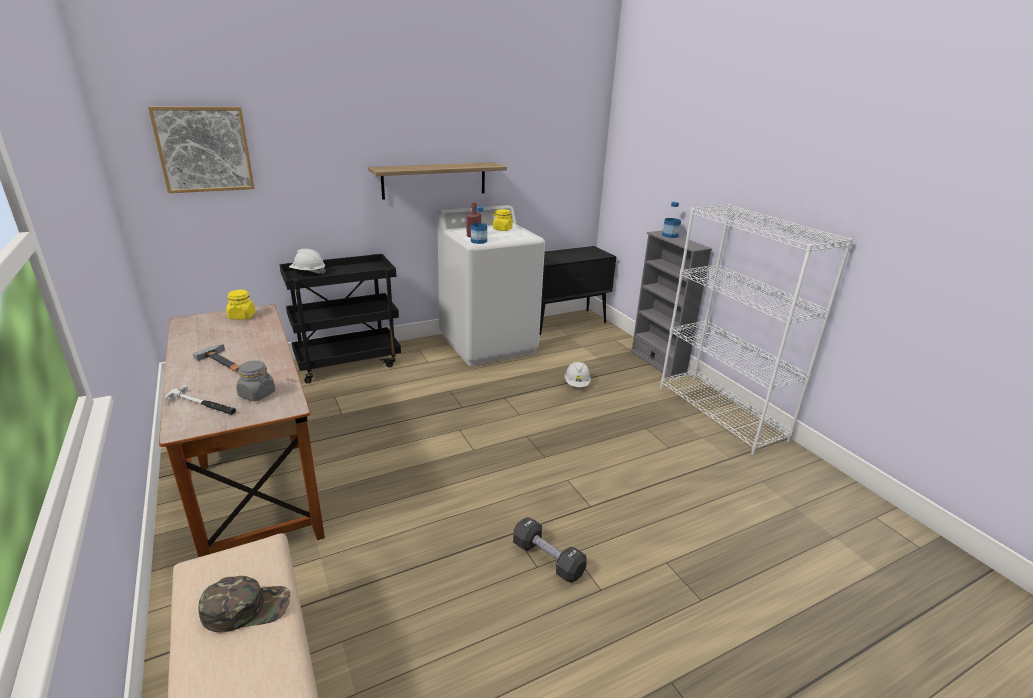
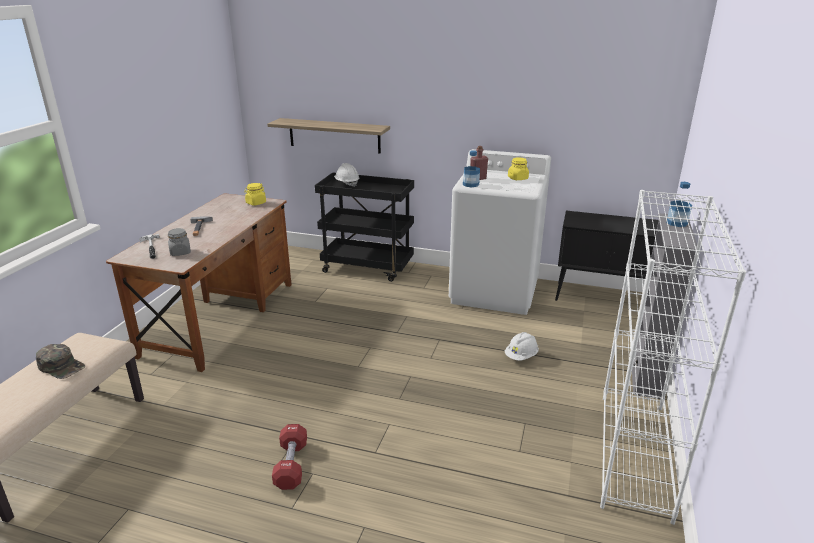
camera: 45 degrees right, 0 degrees up
picture [148,106,255,193] -> none
shelf [368,162,507,200] -> shelf moved to [267,118,390,153]
black dumbbell [513,517,587,583] -> red dumbbell [272,424,307,490]

